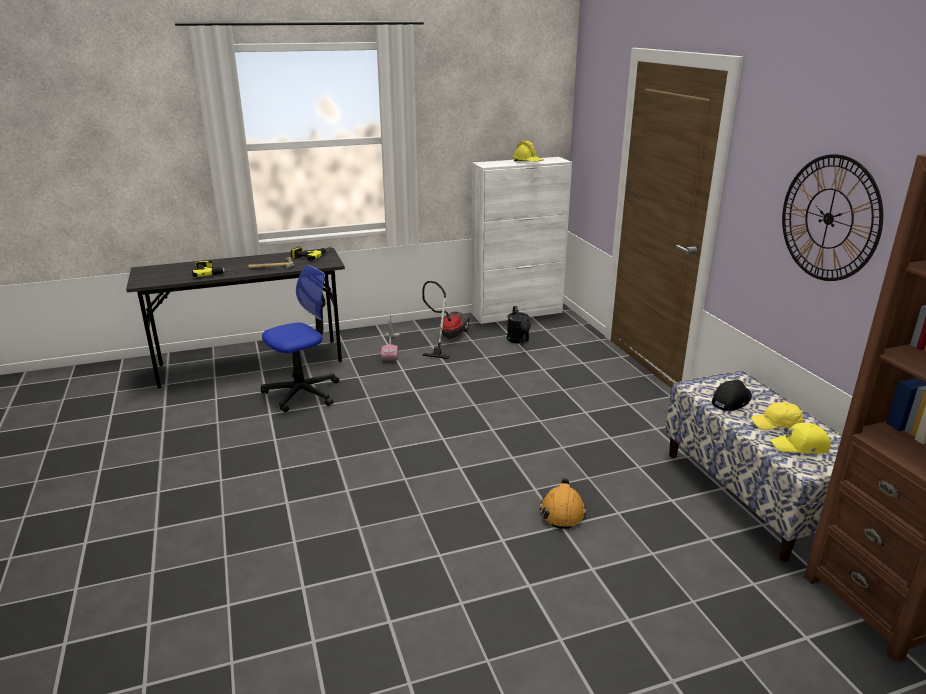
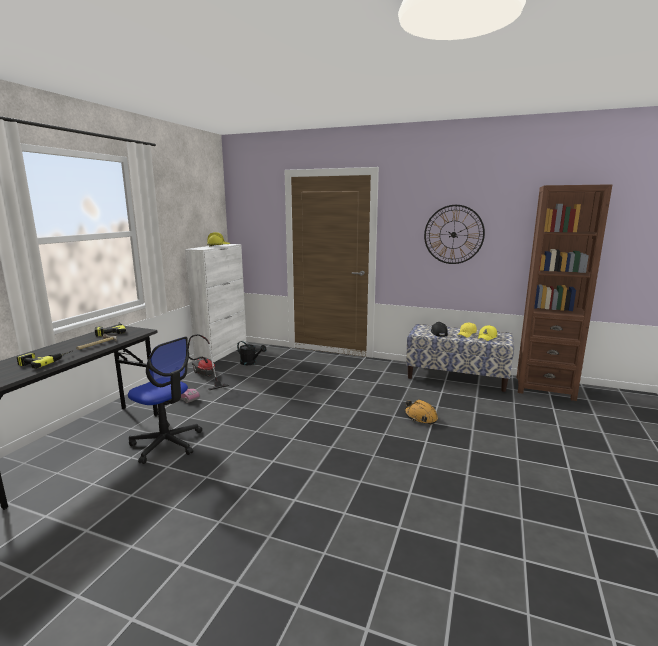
camera: 50 degrees left, 10 degrees down
office chair [261,265,339,412] -> office chair turned 120 degrees clockwise [128,337,202,464]

